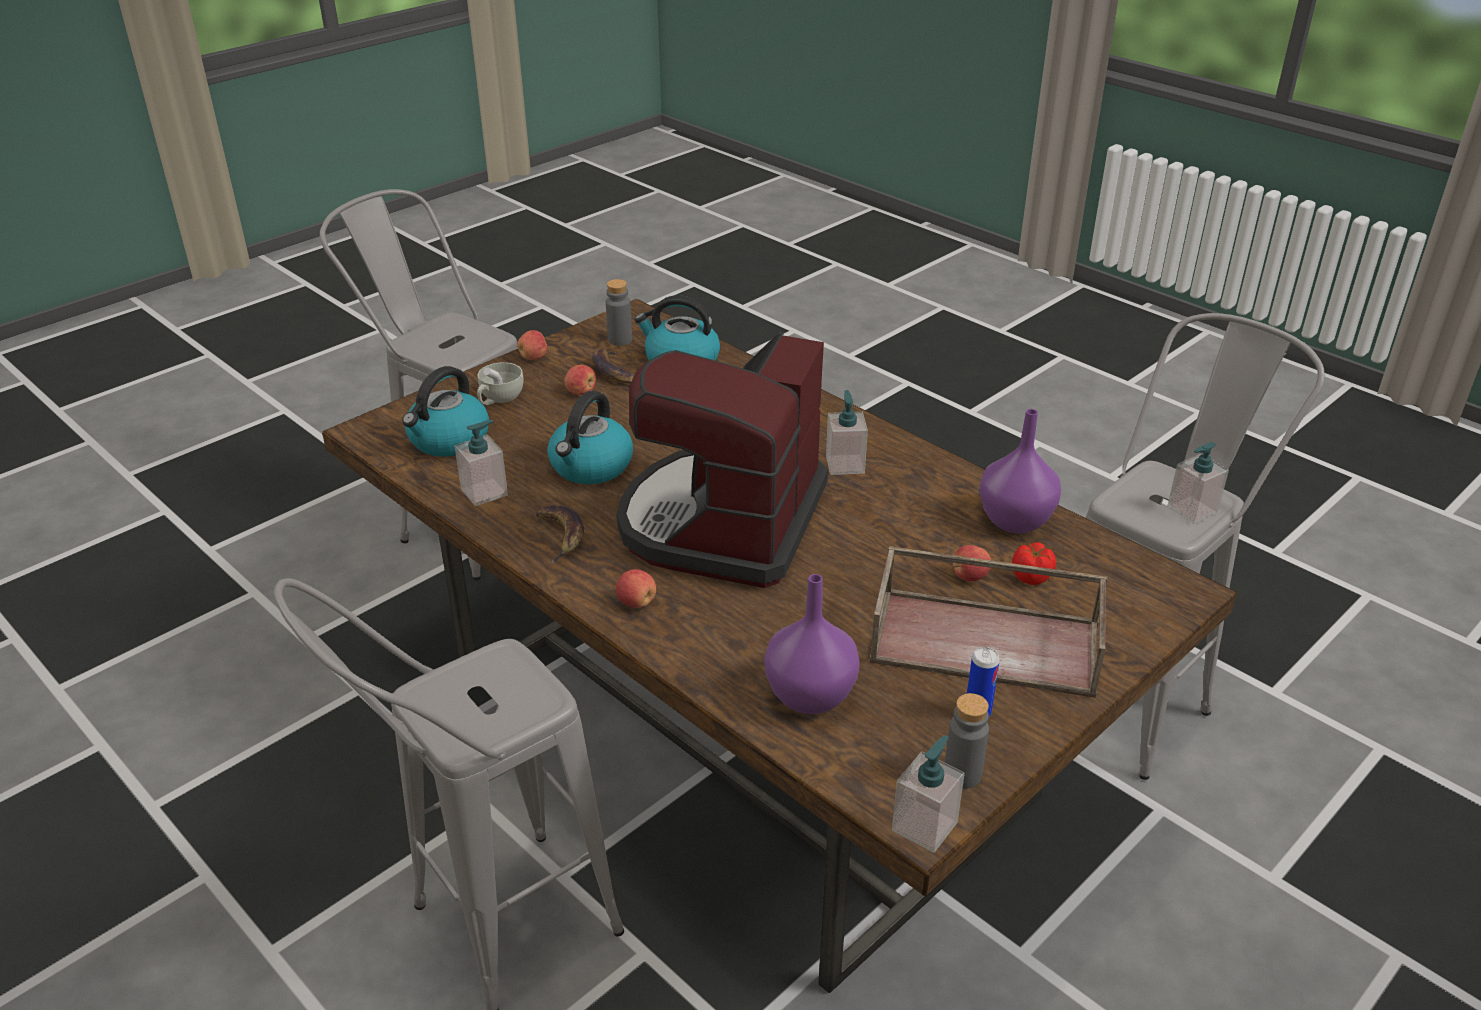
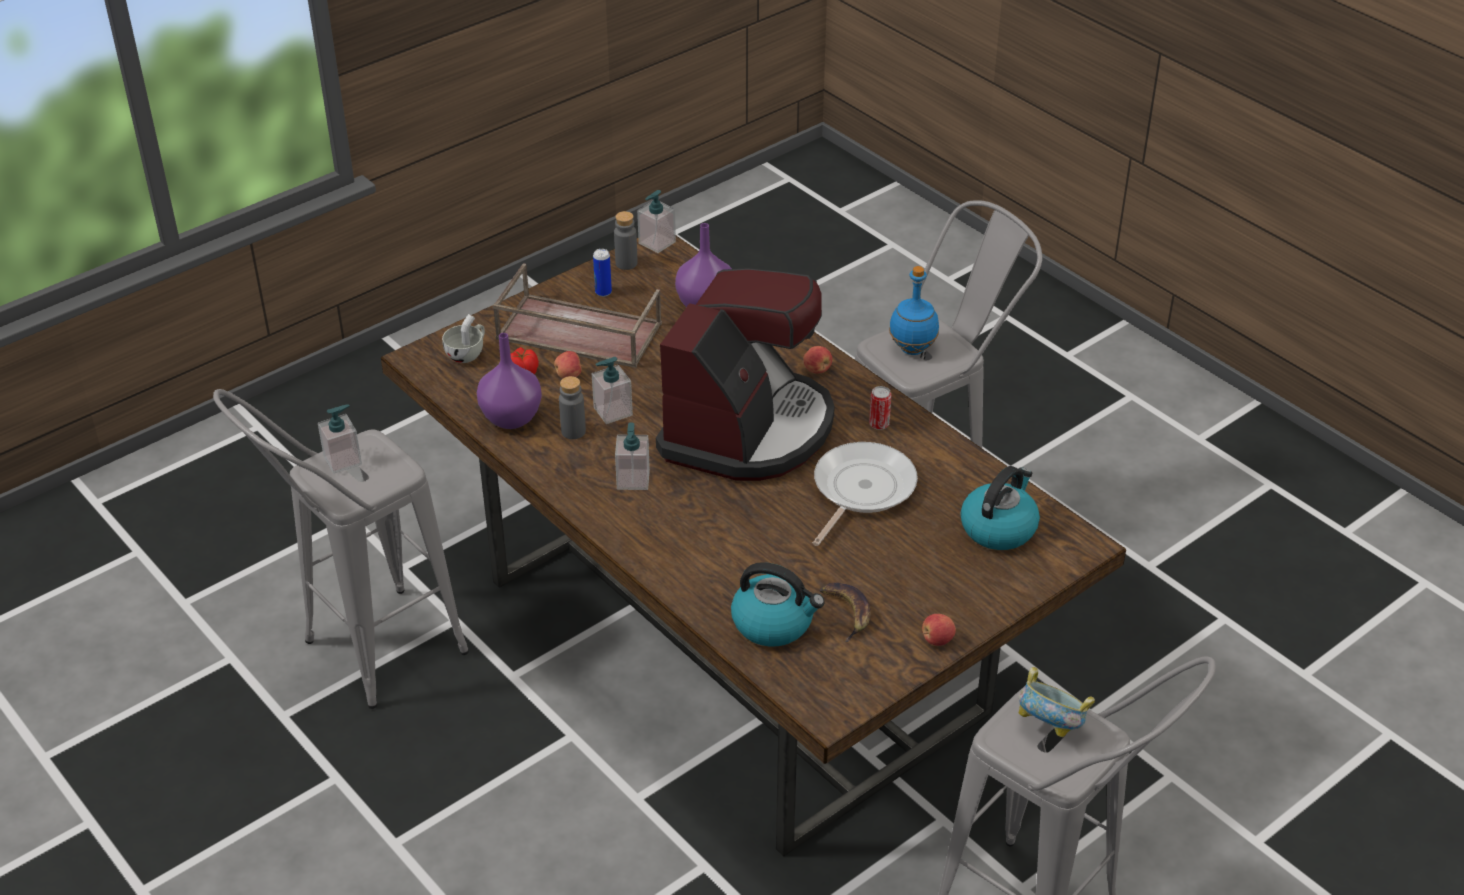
camera: 175 degrees left, 5 degrees up
soap dispenser [455,420,508,506] -> soap dispenser moved to [592,357,633,424]
white cup [477,362,524,405] -> white cup moved to [442,314,485,363]
banana [536,505,584,564] -> can [869,386,891,430]
kettle [547,391,633,484] -> frying pan [813,442,918,546]
apple [565,365,596,395] -> none
grey bottle [606,279,632,346] -> grey bottle moved to [559,376,586,439]
none -> blue bottle [889,266,939,355]
none -> bowl [1019,667,1095,737]

